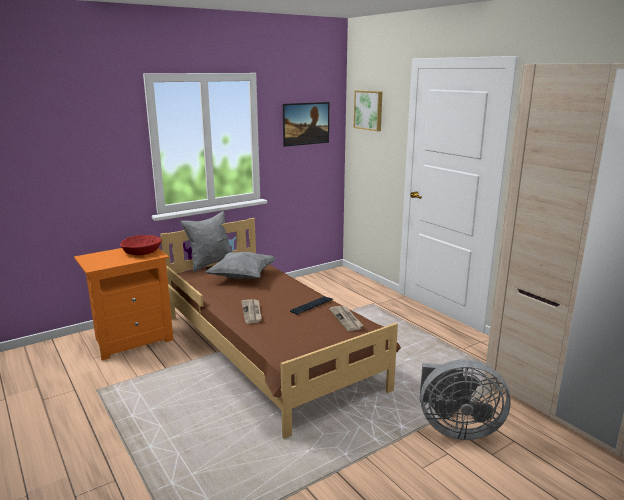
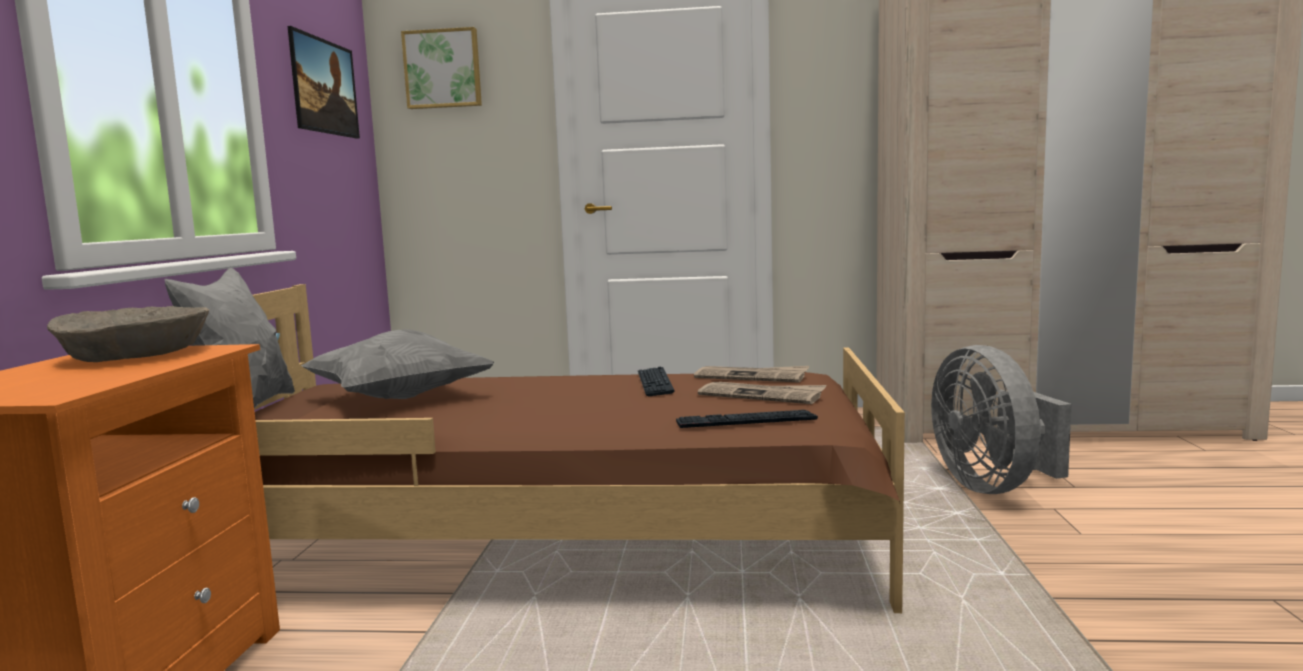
camera: 50 degrees left, 10 degrees down
red bowl [120,235,162,255] -> beige bowl [47,306,209,362]
newspaper [241,299,262,324] -> newspaper moved to [698,382,826,404]
grey fan [420,359,511,440] -> grey fan turned 120 degrees clockwise [931,345,1072,494]
none -> keyboard [676,410,818,428]

